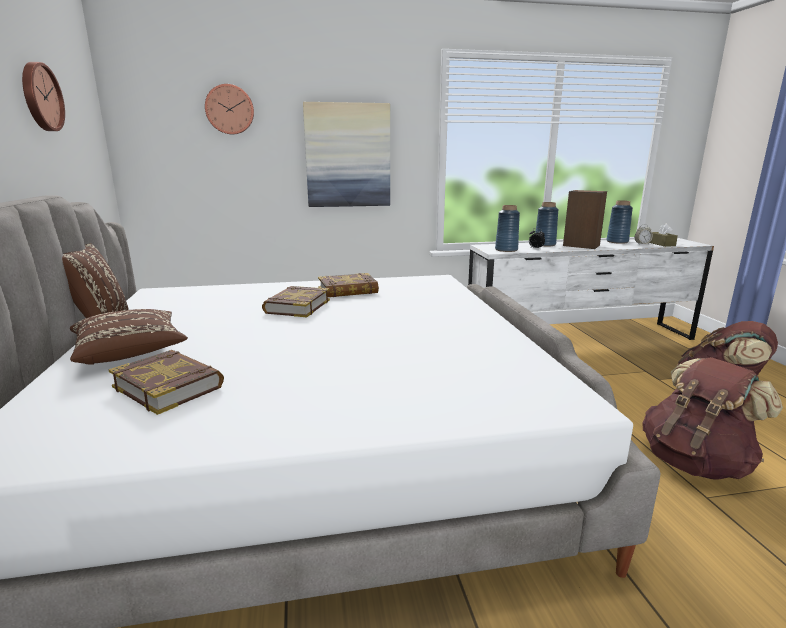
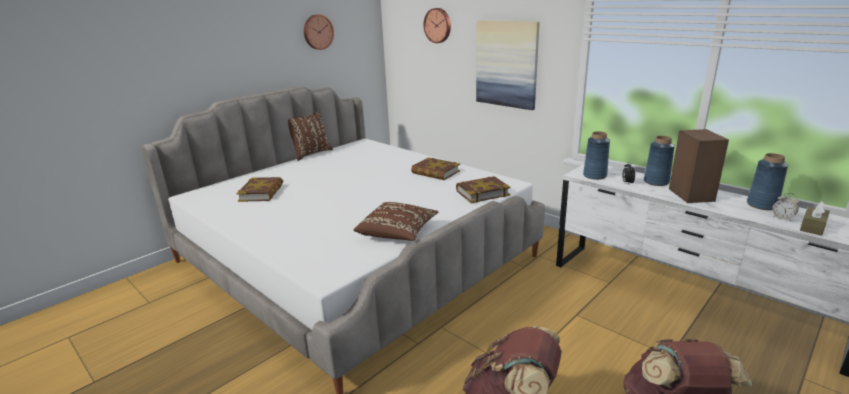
camera: 55 degrees right, 5 degrees up
brown pillow [70,309,188,365] -> brown pillow moved to [354,202,439,241]
book [262,286,330,317] -> book moved to [456,176,510,203]

